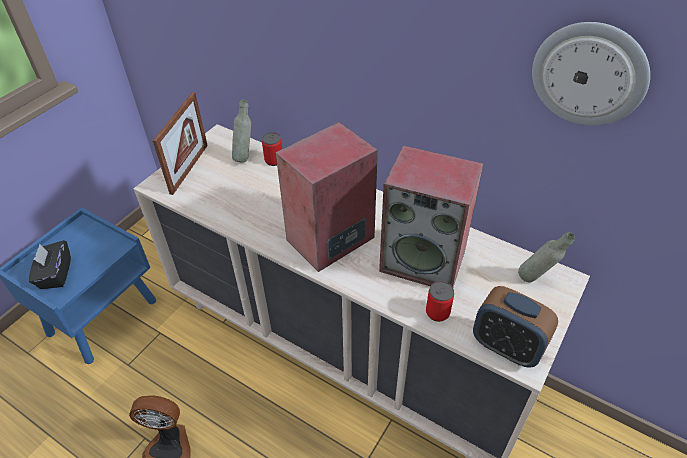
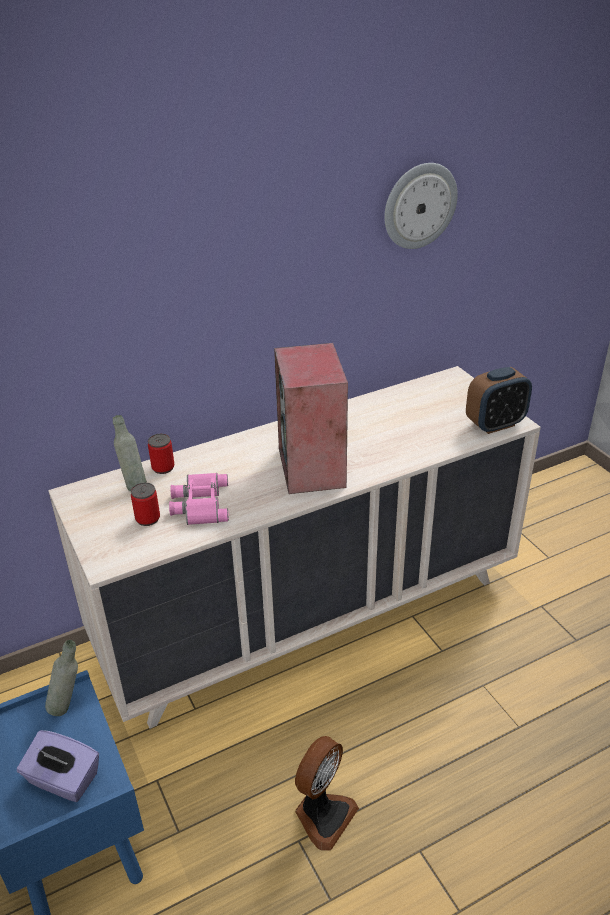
camera: 60 degrees left, 10 degrees down
black tissue box [29,240,71,289] -> purple tissue box [17,730,99,802]
picture frame [153,92,208,195] -> none
speaker [379,145,484,287] -> none
can [426,281,454,322] -> can moved to [131,482,160,526]
grey bottle [518,232,575,283] -> grey bottle moved to [45,640,78,716]
none -> pink binoculars [169,473,229,525]

